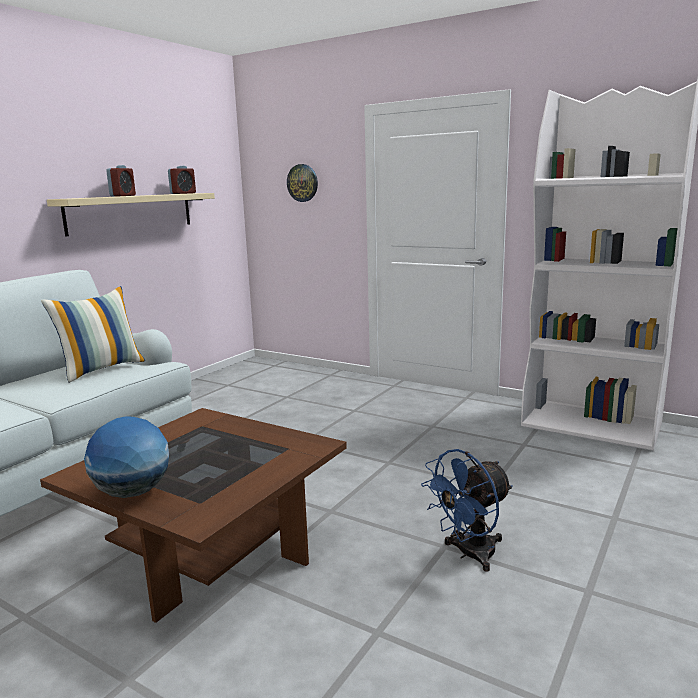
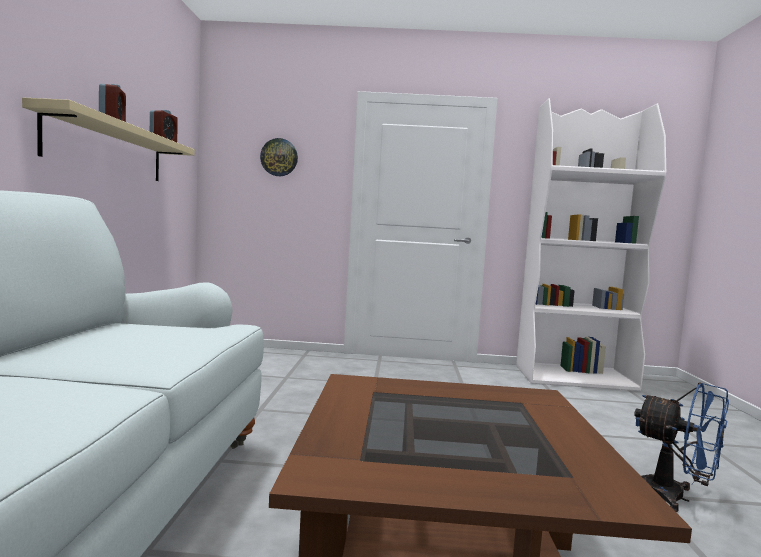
camera: 30 degrees left, 10 degrees down
pillow [41,286,145,383] -> none
globe [84,416,169,498] -> none
blue fan [421,449,513,572] -> blue fan turned 75 degrees counterclockwise [634,382,729,512]

